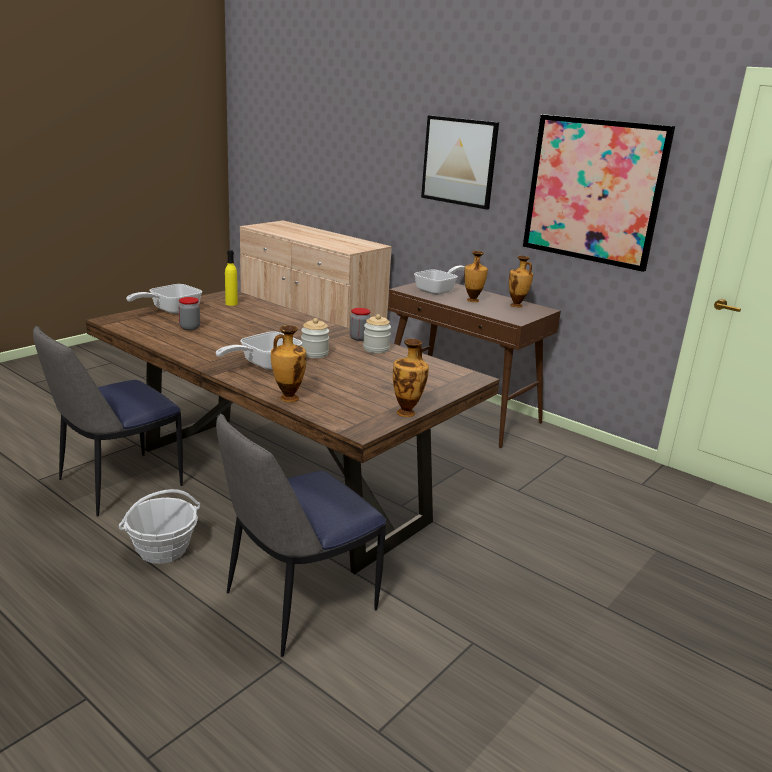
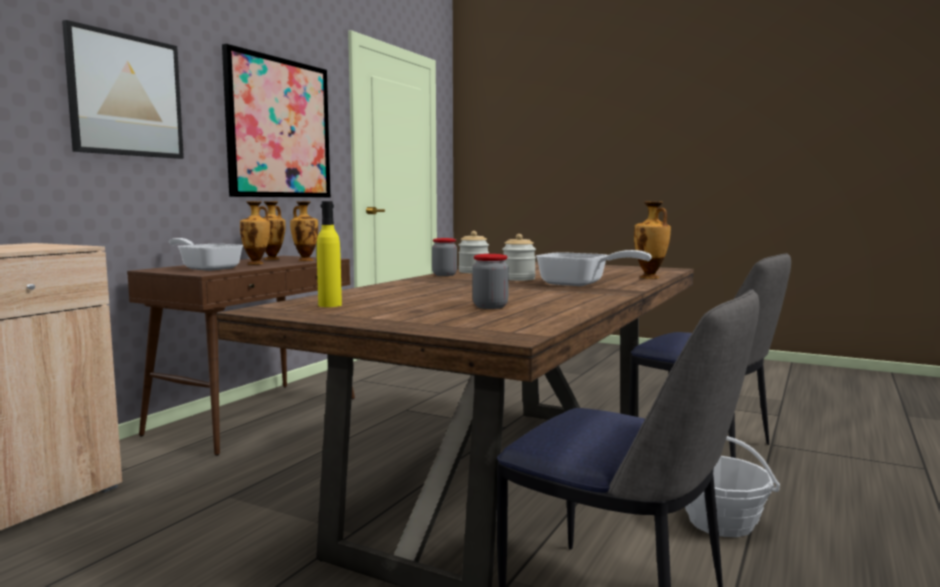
camera: 100 degrees left, 15 degrees down
frying pan [126,284,202,314] -> none
vase [393,339,429,417] -> vase moved to [290,201,318,261]

